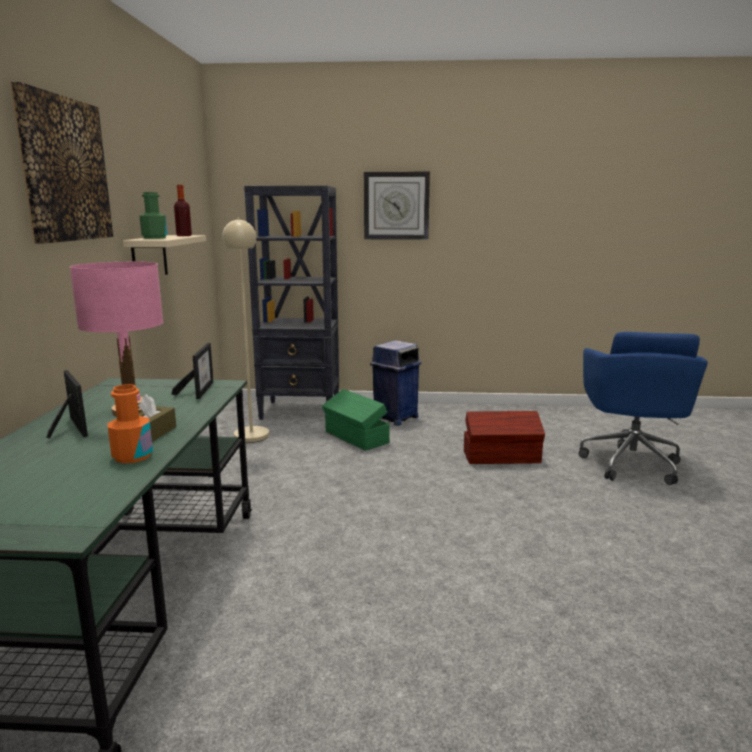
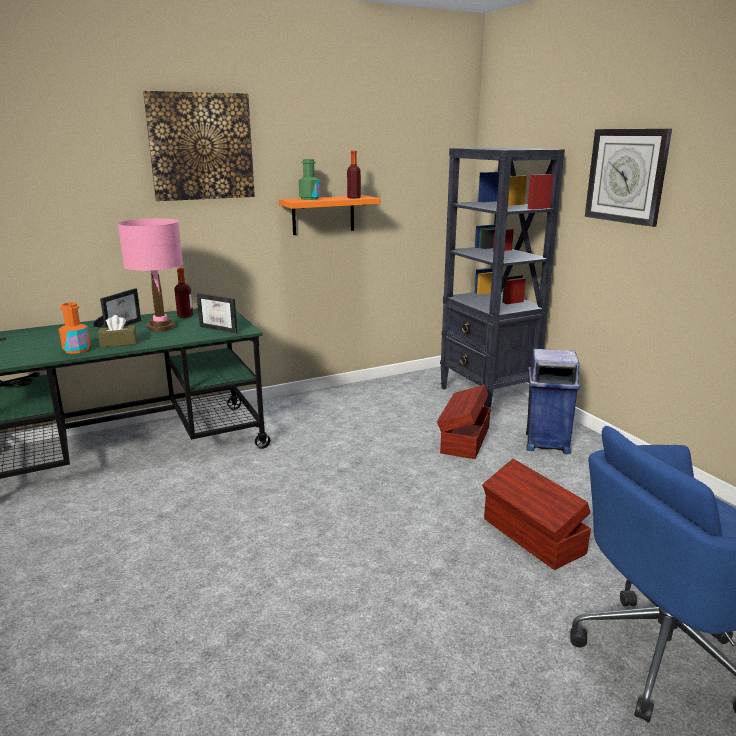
camera: 60 degrees right, 5 degrees up
beige shelf [123,235,206,275] -> orange shelf [279,195,381,235]
picture frame [171,343,214,399] -> picture frame turned 60 degrees clockwise [197,293,237,333]
beige floor lamp [222,217,269,443] -> none
green storage box [322,389,390,451] -> brown storage box [437,385,491,459]
none -> bottle [174,268,193,318]

